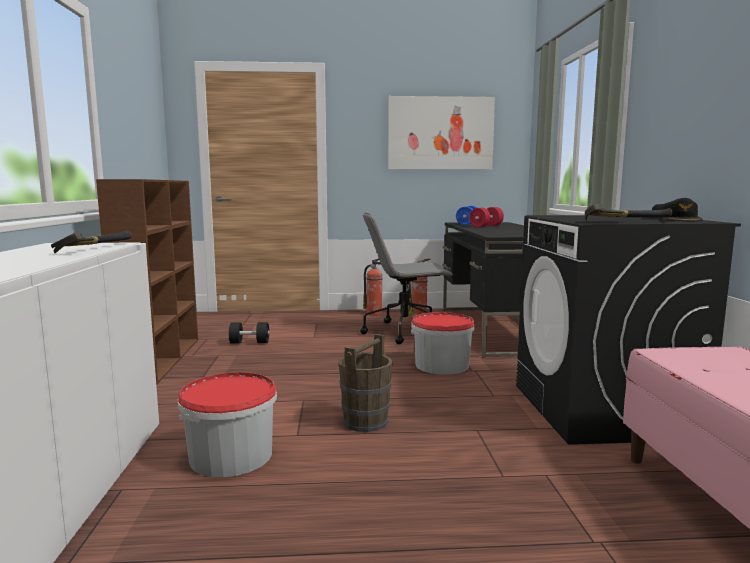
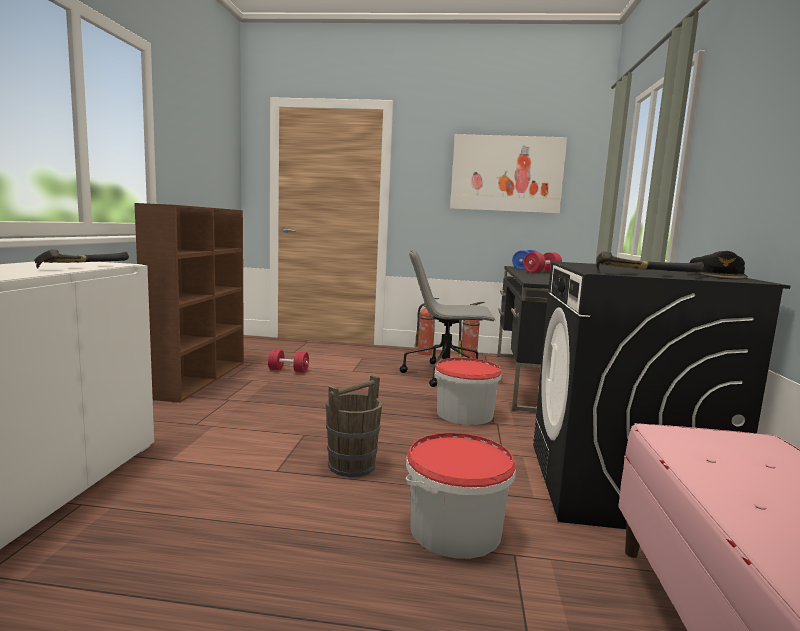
camera: 10 degrees right, 0 degrees up
bucket [178,372,277,477] -> bucket moved to [406,433,516,559]
black dumbbell [229,322,270,344] -> red dumbbell [268,349,309,373]

